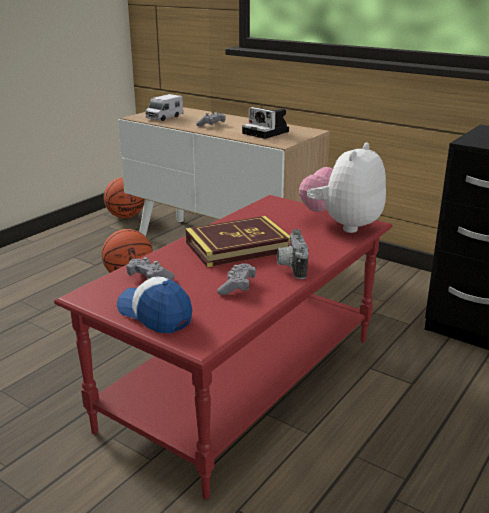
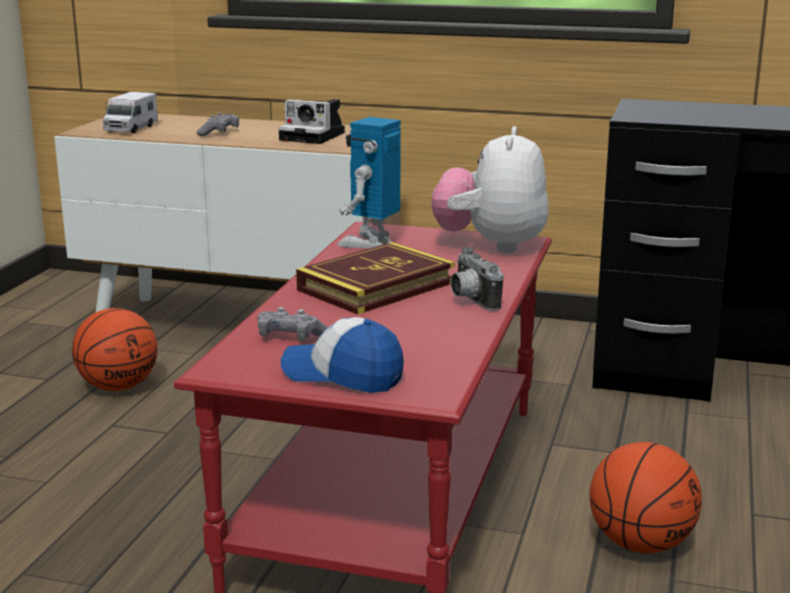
camera: 20 degrees left, 5 degrees down
basketball [104,177,145,218] -> basketball moved to [589,442,702,553]
grey game controller [217,263,256,295] -> none
none -> toy robot [337,117,401,248]

